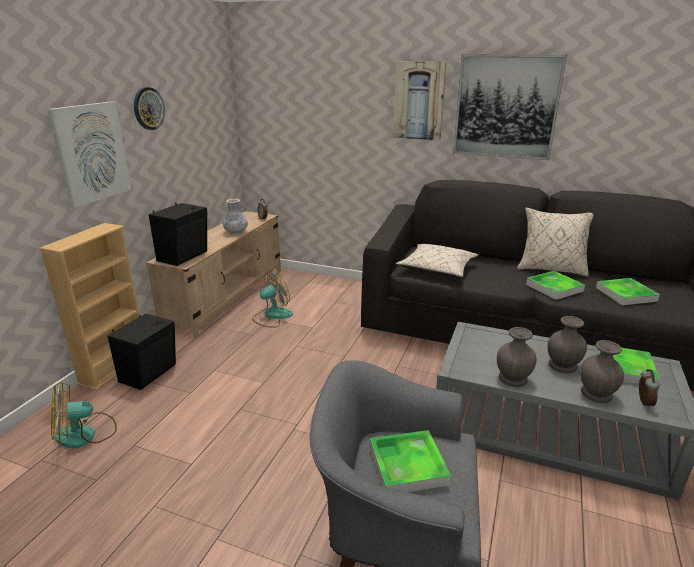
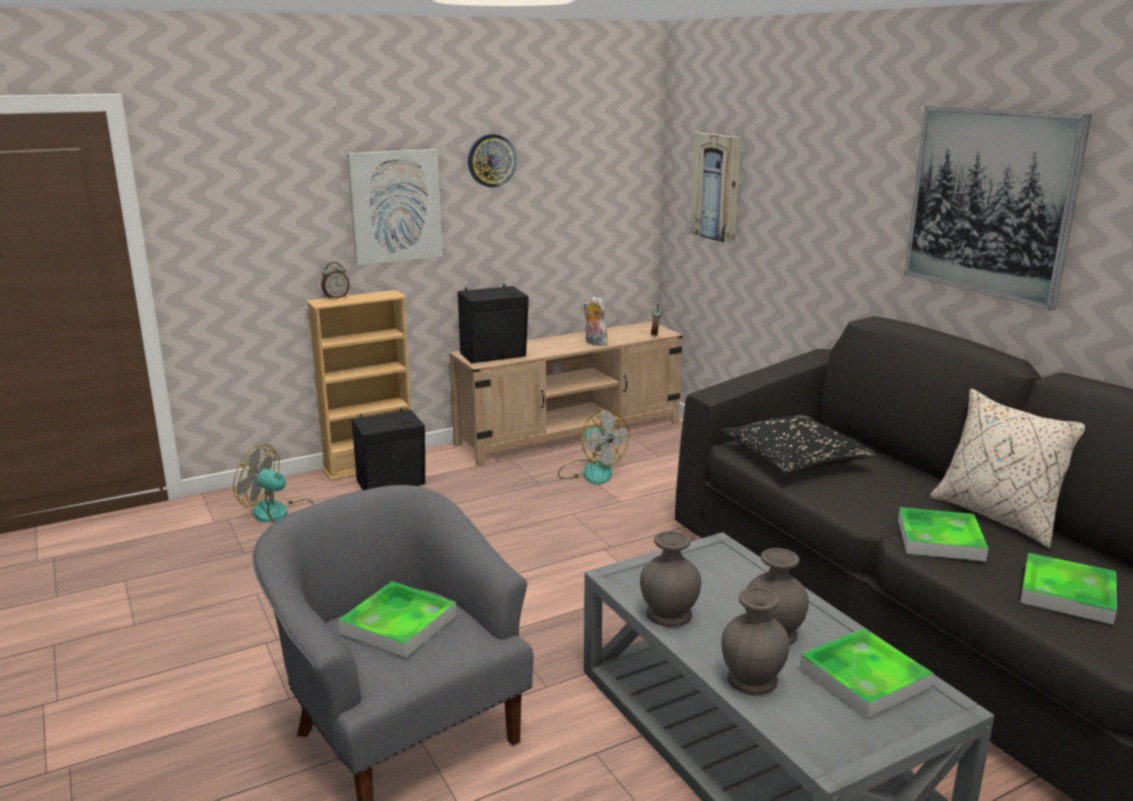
camera: 40 degrees right, 5 degrees down
vase [223,199,248,234] -> plush toy [583,296,607,346]
fan [252,271,293,328] -> fan turned 45 degrees clockwise [558,408,630,485]
picture [393,61,447,141] -> picture moved to [690,133,741,244]
beige pillow [396,244,479,278] -> black pillow [721,415,877,473]
alarm clock [639,369,659,409] -> alarm clock moved to [321,262,350,300]

